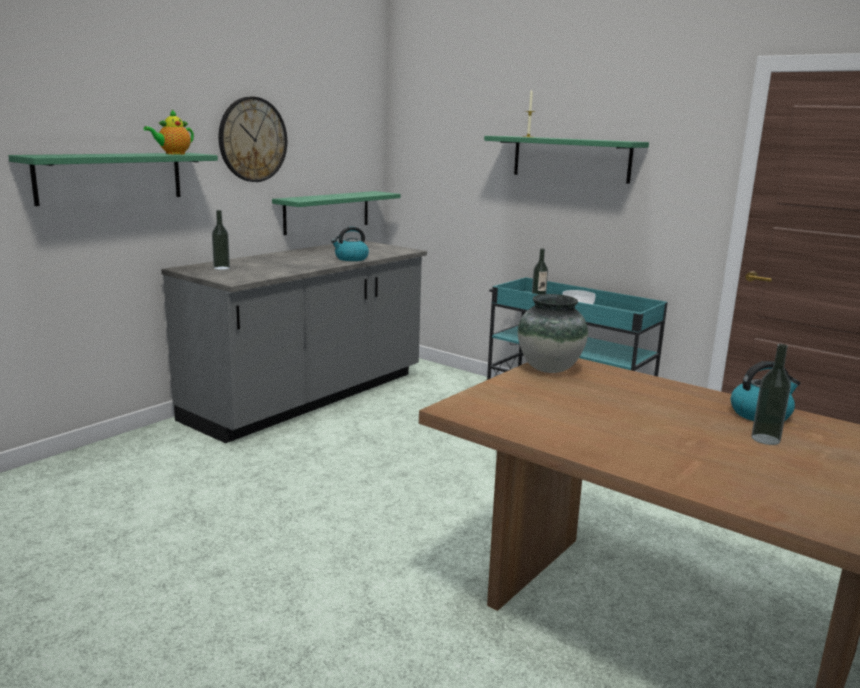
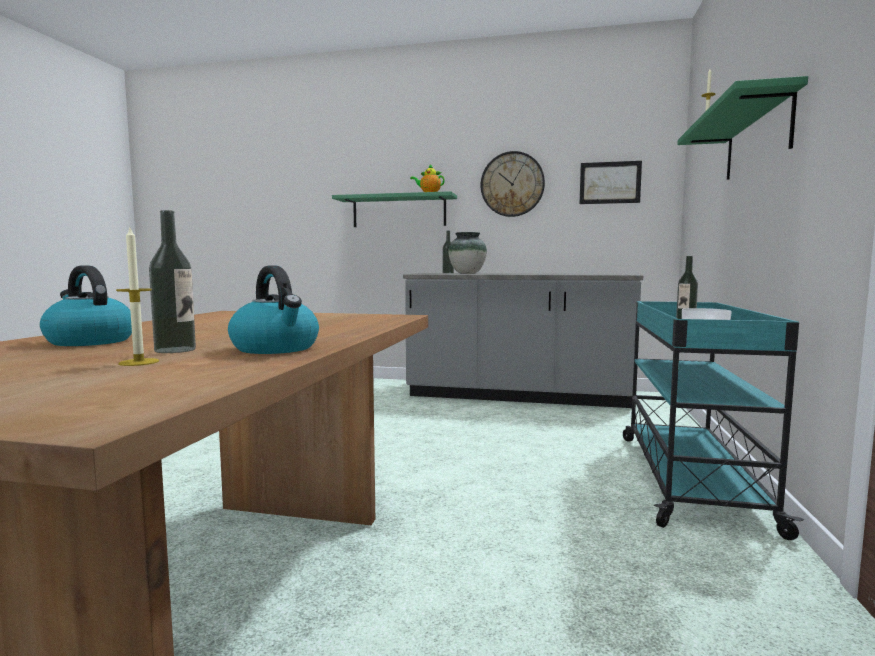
camera: 65 degrees right, 10 degrees down
green shelf [272,191,401,235] -> none
kettle [331,227,369,261] -> kettle moved to [40,265,132,346]
vase [518,294,588,373] -> vase moved to [448,232,487,274]
none -> candle [116,228,159,366]
none -> picture [579,161,642,204]

